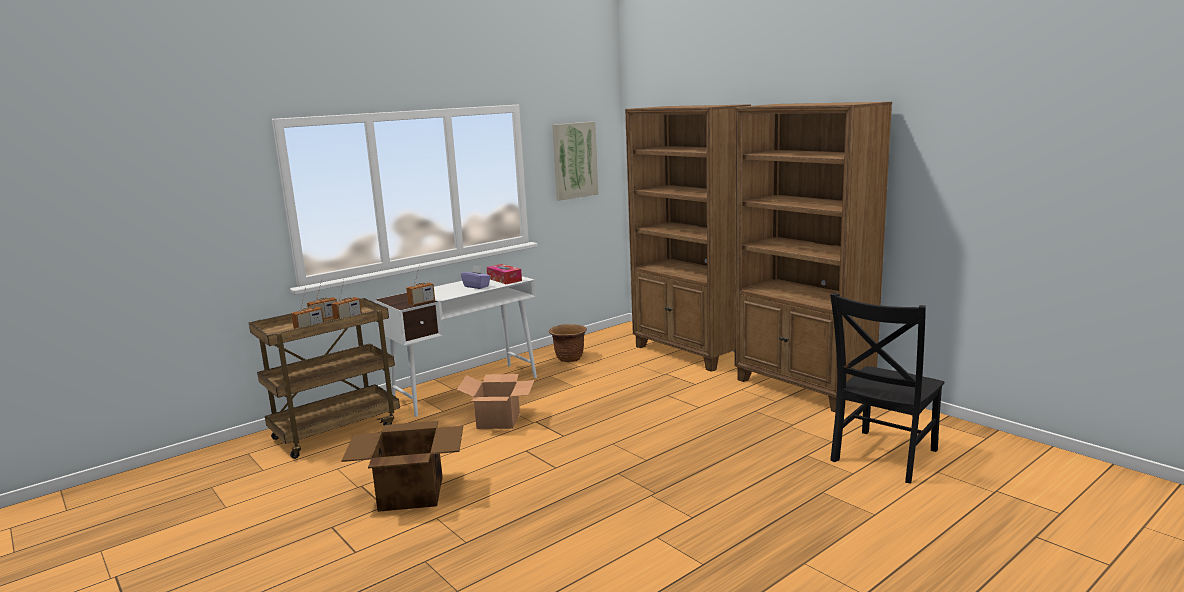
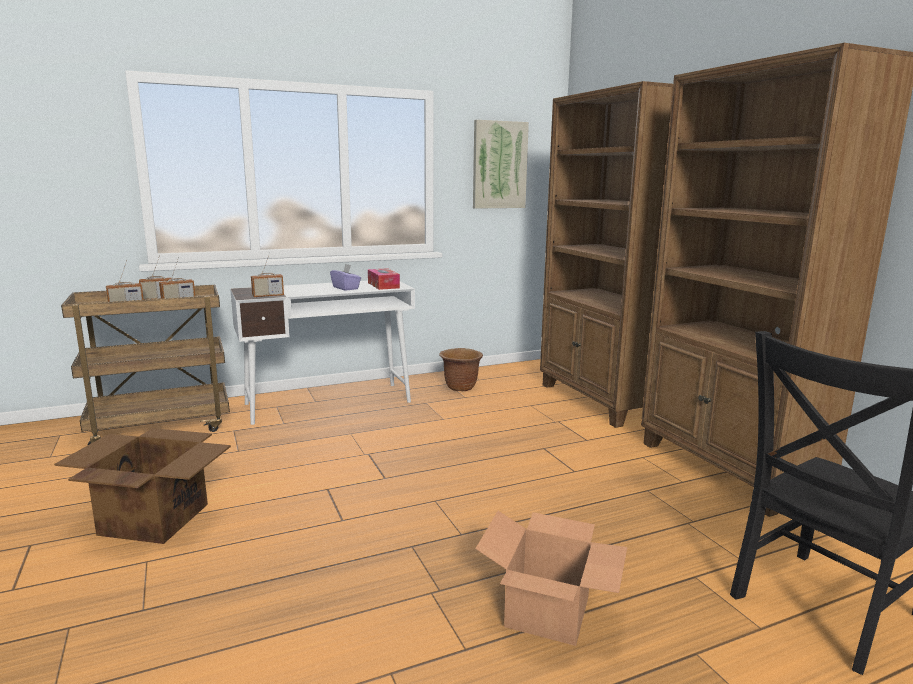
camera: 15 degrees right, 0 degrees up
cardboard box [457,374,535,429] -> cardboard box moved to [475,511,627,646]

